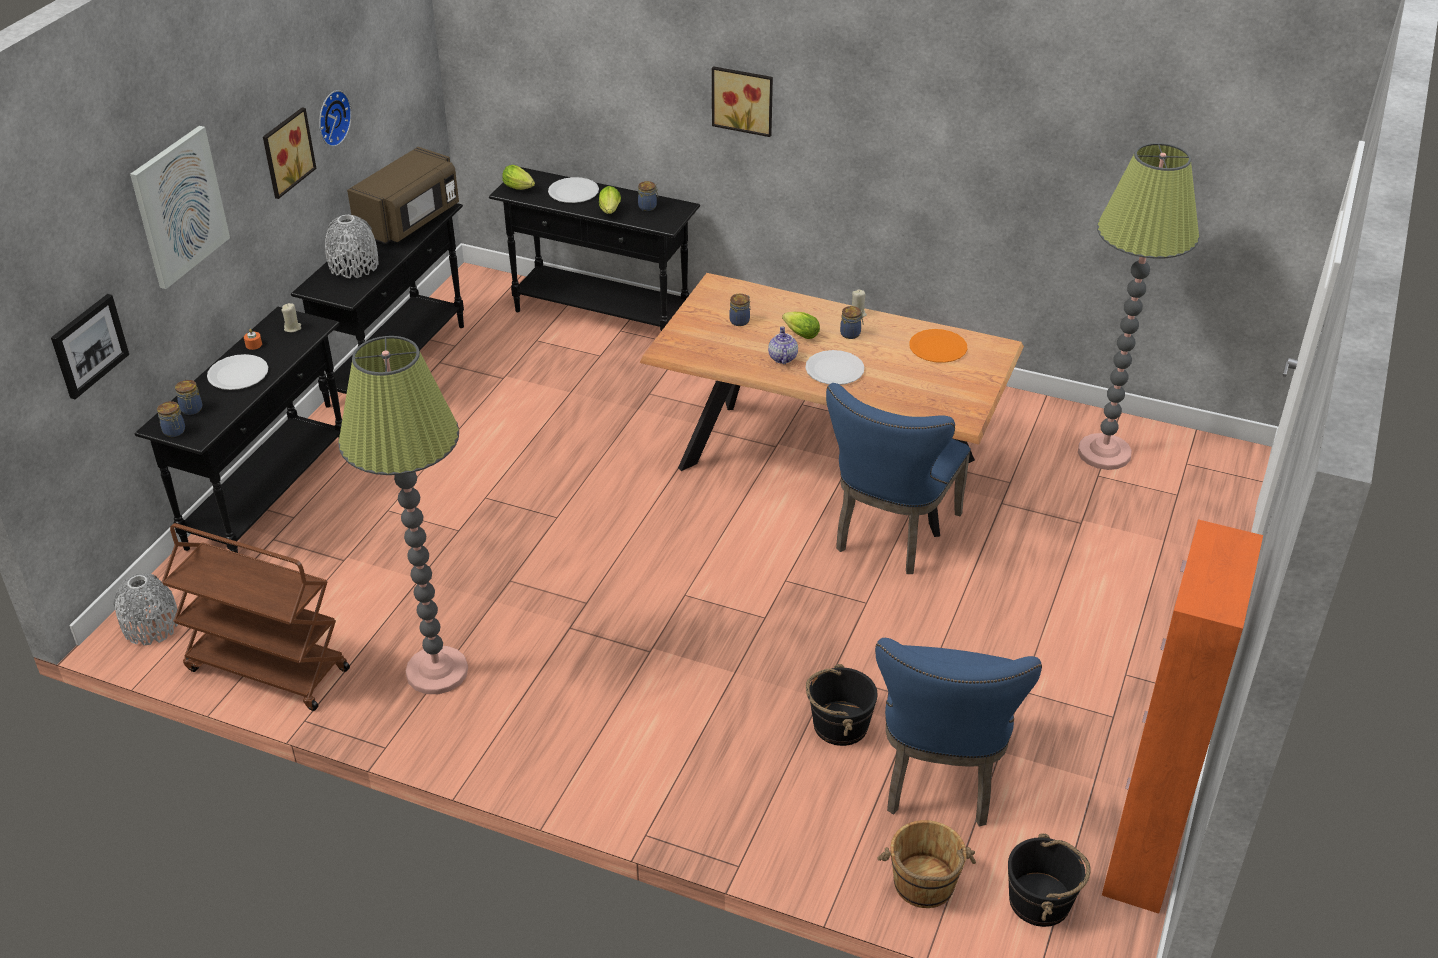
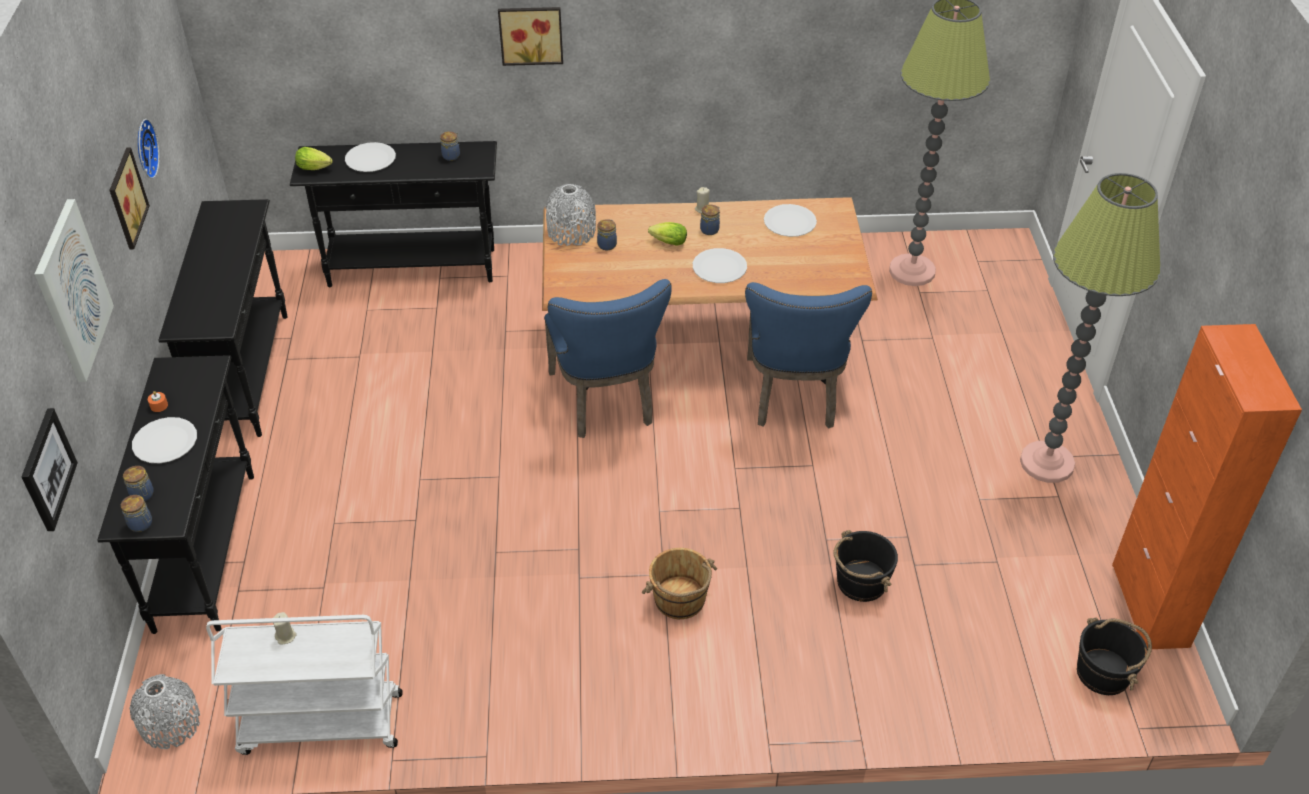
camera: 25 degrees left, 5 degrees up
brown cart [161,523,350,711] -> white cart [206,615,403,755]
beige candle [281,303,301,332] -> beige candle moved to [273,612,297,644]
grey vase [325,215,378,278] -> grey vase moved to [545,184,596,246]
floor lamp [338,336,468,694] -> floor lamp moved to [1020,173,1161,483]
brown microwave [347,147,459,244] -> none
lettuce [599,186,621,214] -> none
teapot [768,326,798,364] -> none
blue chair [875,638,1042,827] -> blue chair moved to [544,279,672,438]
brown bucket [877,820,976,908] -> brown bucket moved to [642,548,717,619]
orange plate [909,329,967,363] -> white plate [764,204,817,237]

